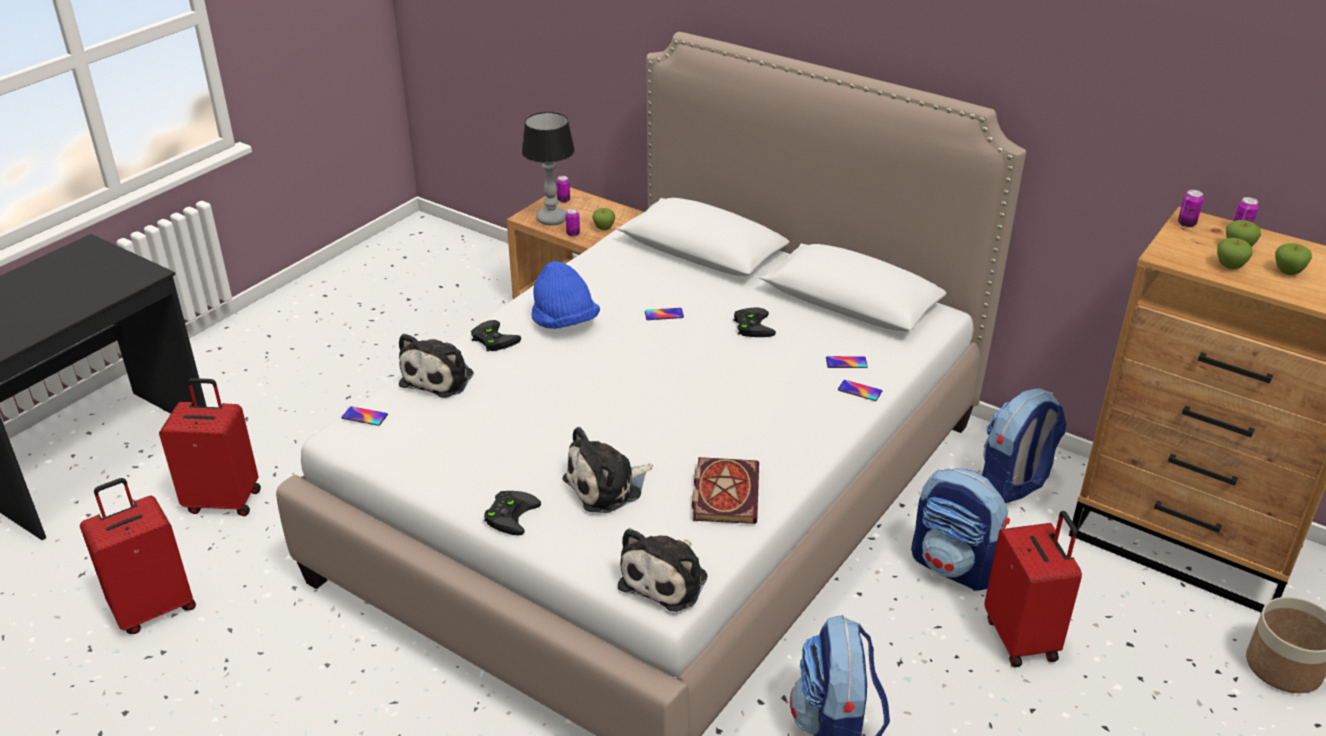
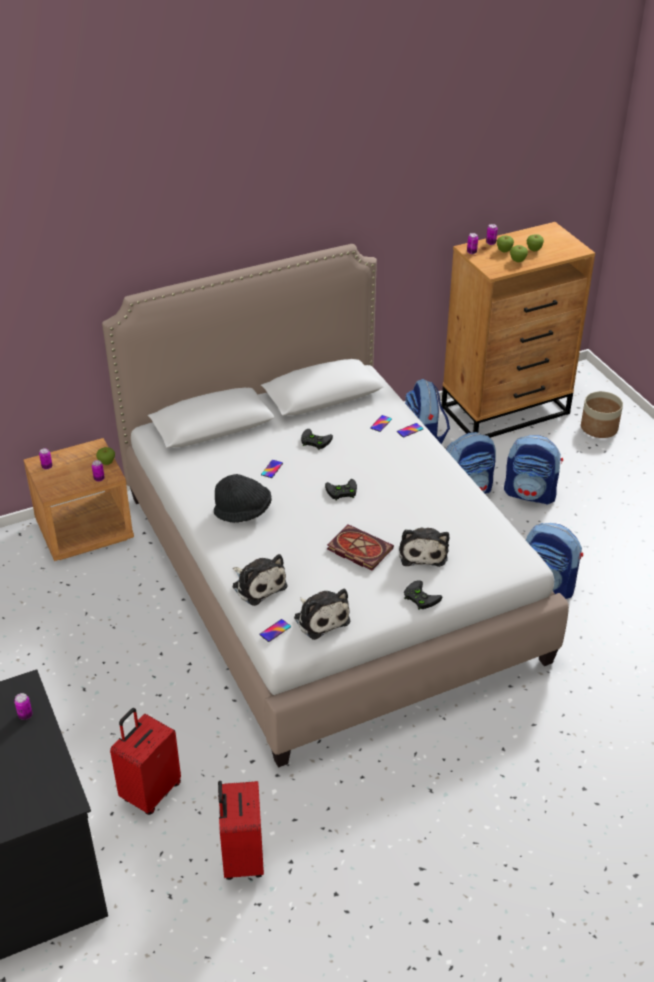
camera: 60 degrees left, 5 degrees up
black game controller [471,320,521,352] -> black game controller moved to [325,479,357,500]
table lamp [522,112,575,226] -> none
blue hat [532,261,600,329] -> black hat [214,474,272,523]
plush toy [618,528,707,612] -> plush toy moved to [294,589,350,640]
book [692,457,759,524] -> book moved to [327,524,394,570]
red suitcase [985,511,1082,667] -> backpack [504,435,563,505]
none -> can [14,693,32,720]

